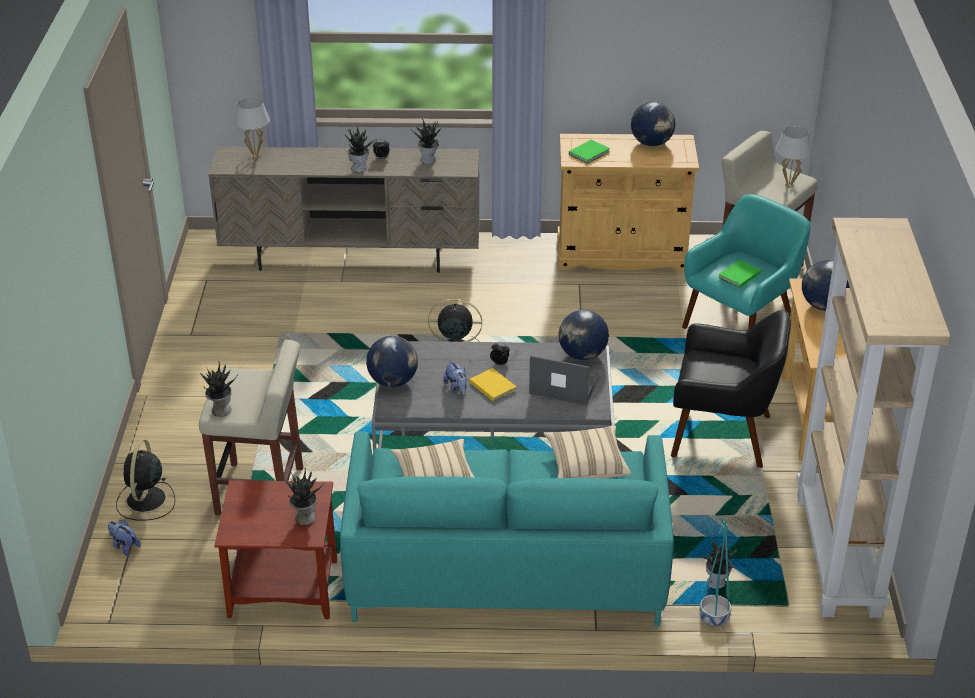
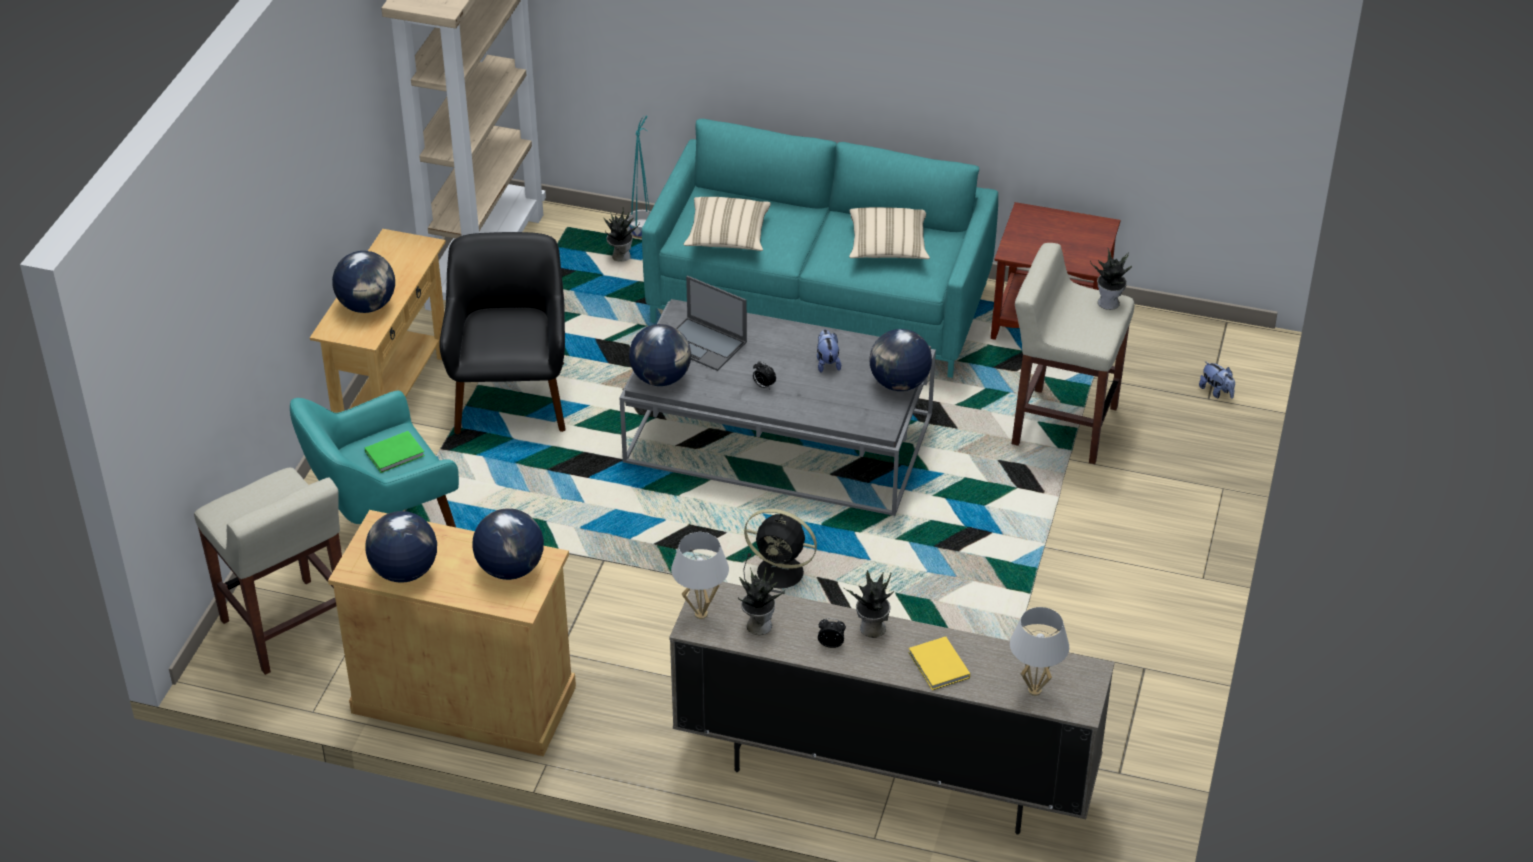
camera: 165 degrees left, 5 degrees up
black fan [116,439,175,521] -> none
potted plant [285,468,324,525] -> none
yellow book [470,368,517,402] -> yellow book moved to [908,636,970,690]
green book [569,140,610,164] -> globe [472,508,544,580]
black armchair [671,310,791,468] -> black armchair turned 60 degrees clockwise [440,232,566,434]
white table lamp [776,126,812,187] -> white table lamp moved to [671,532,729,619]

